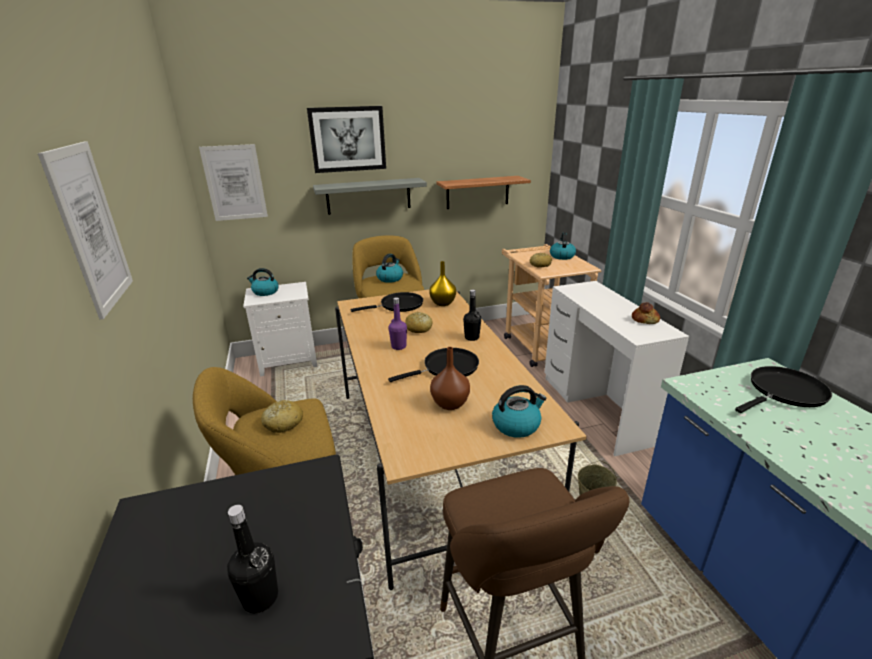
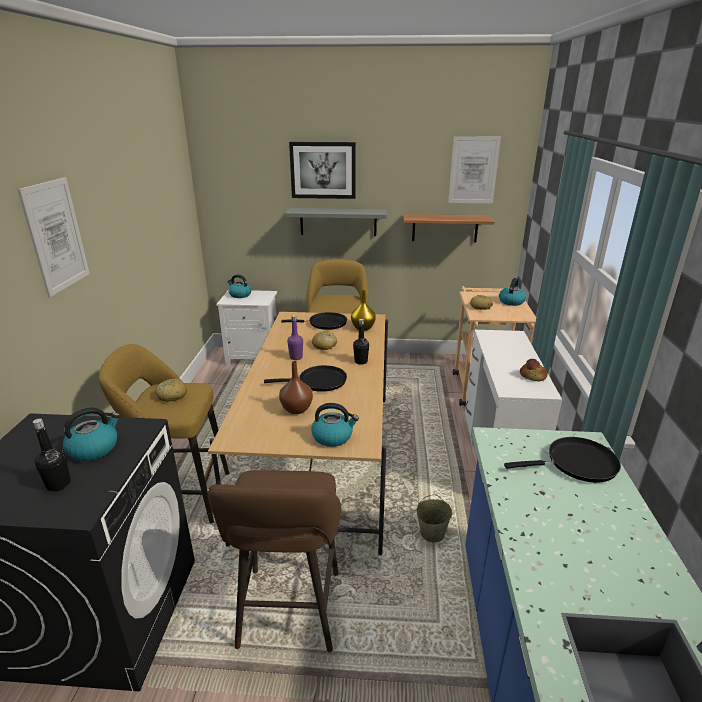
camera: 20 degrees right, 0 degrees up
picture [199,144,268,221] -> picture moved to [448,136,501,203]
kettle [376,254,403,283] -> kettle moved to [63,407,120,461]

